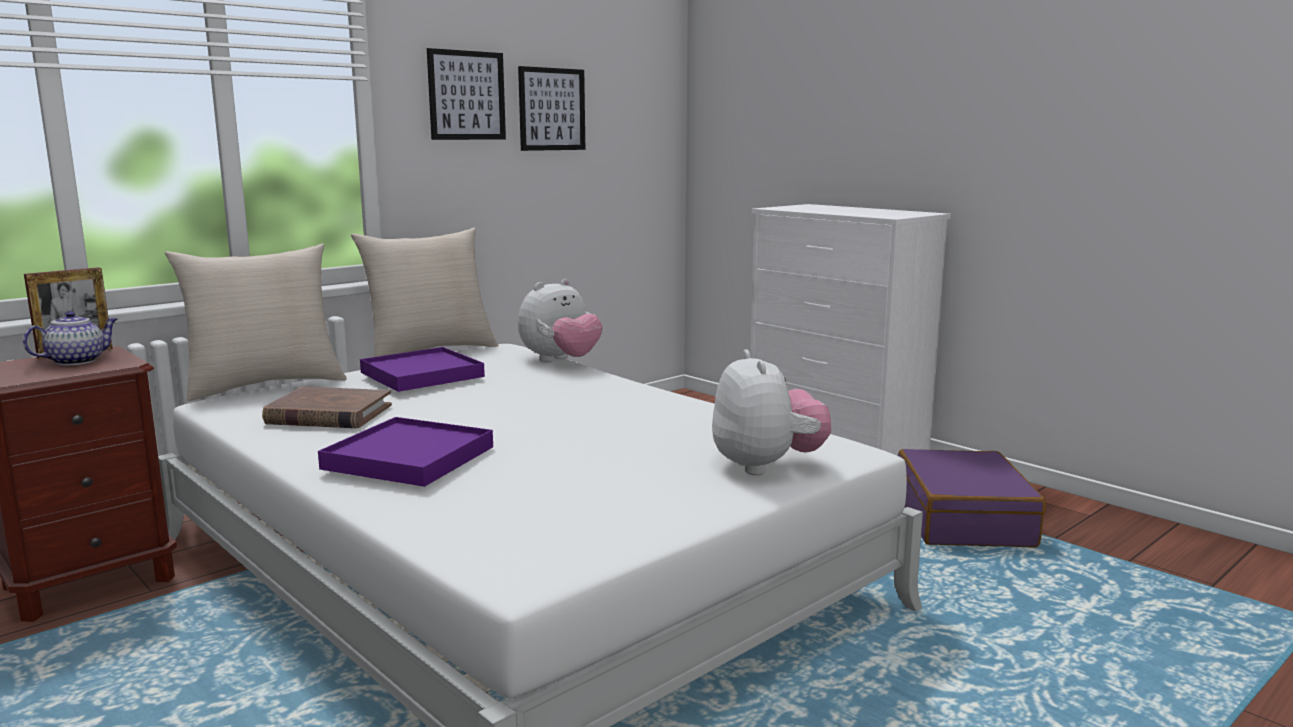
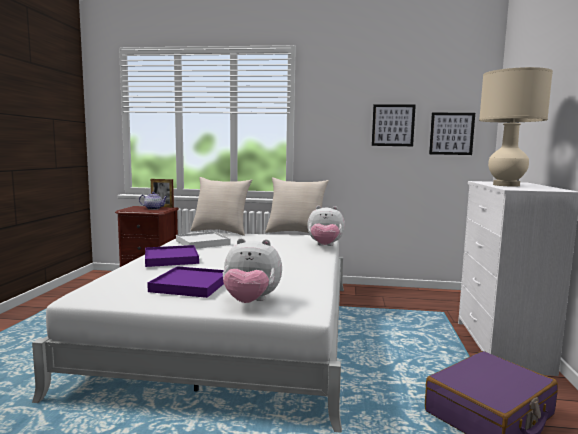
camera: 50 degrees right, 5 degrees down
brown book [262,387,392,428] -> white tray [176,231,230,249]
purple tray [360,347,485,392] -> purple tray moved to [147,266,224,298]
picture [427,48,506,140] -> picture moved to [429,113,475,155]
plush toy [712,350,831,475] -> plush toy turned 60 degrees clockwise [223,238,282,303]
none -> beige table lamp [479,67,553,187]

